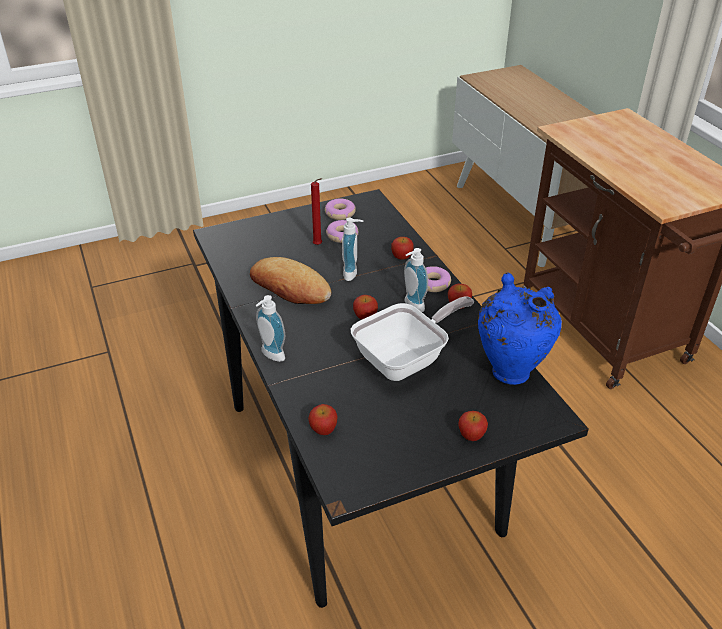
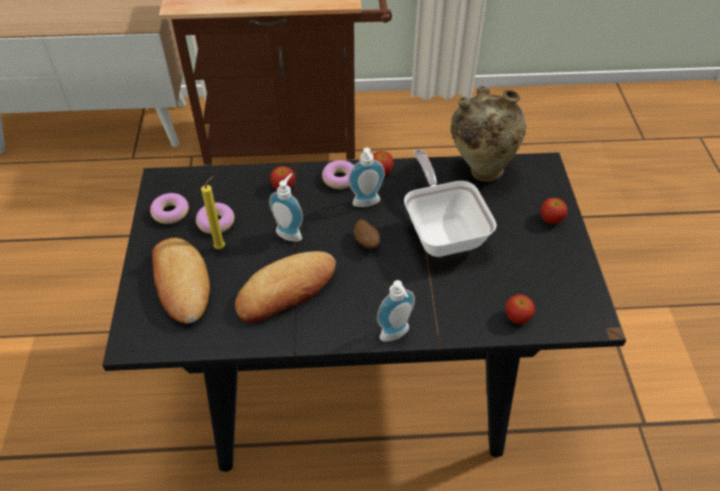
camera: 70 degrees left, 10 degrees up
red candle [311,178,322,245] -> yellow candle [201,176,225,249]
apple [353,295,378,320] -> potato [354,220,380,249]
blue vase [478,273,562,385] -> beige vase [451,86,526,182]
none -> bread [152,238,210,324]

